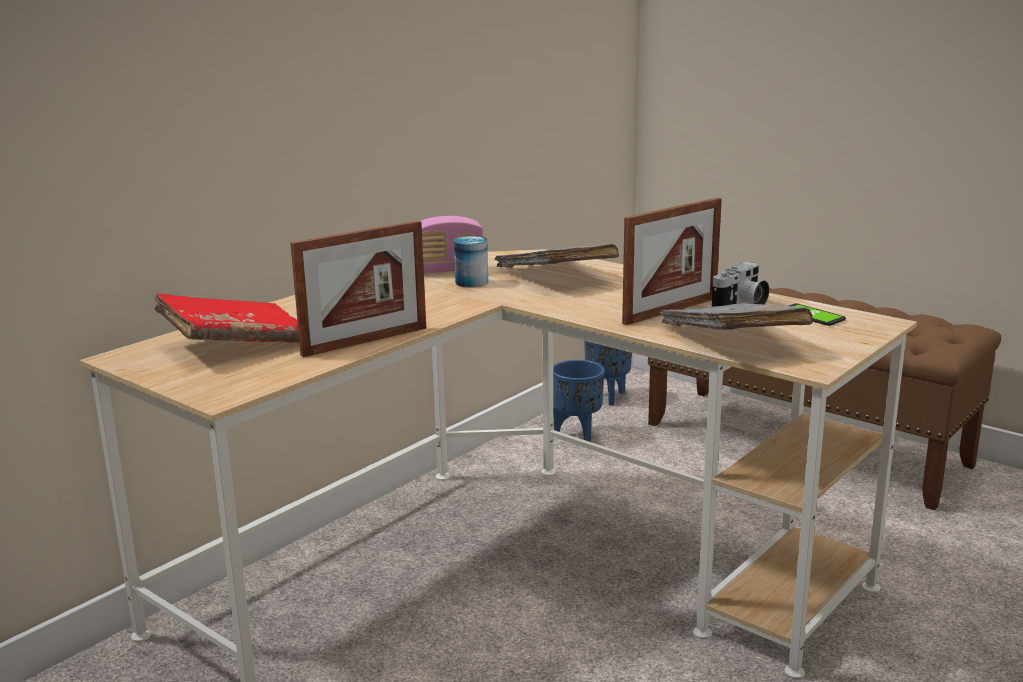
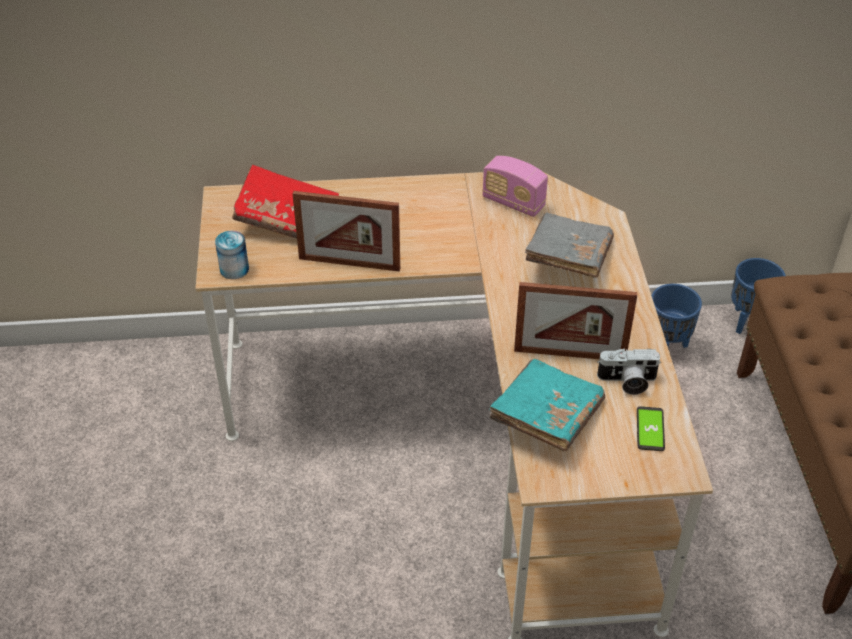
camera: 45 degrees right, 25 degrees up
can [454,236,488,288] -> can moved to [215,231,249,279]
grey book [660,303,813,330] -> turquoise book [489,358,605,451]

